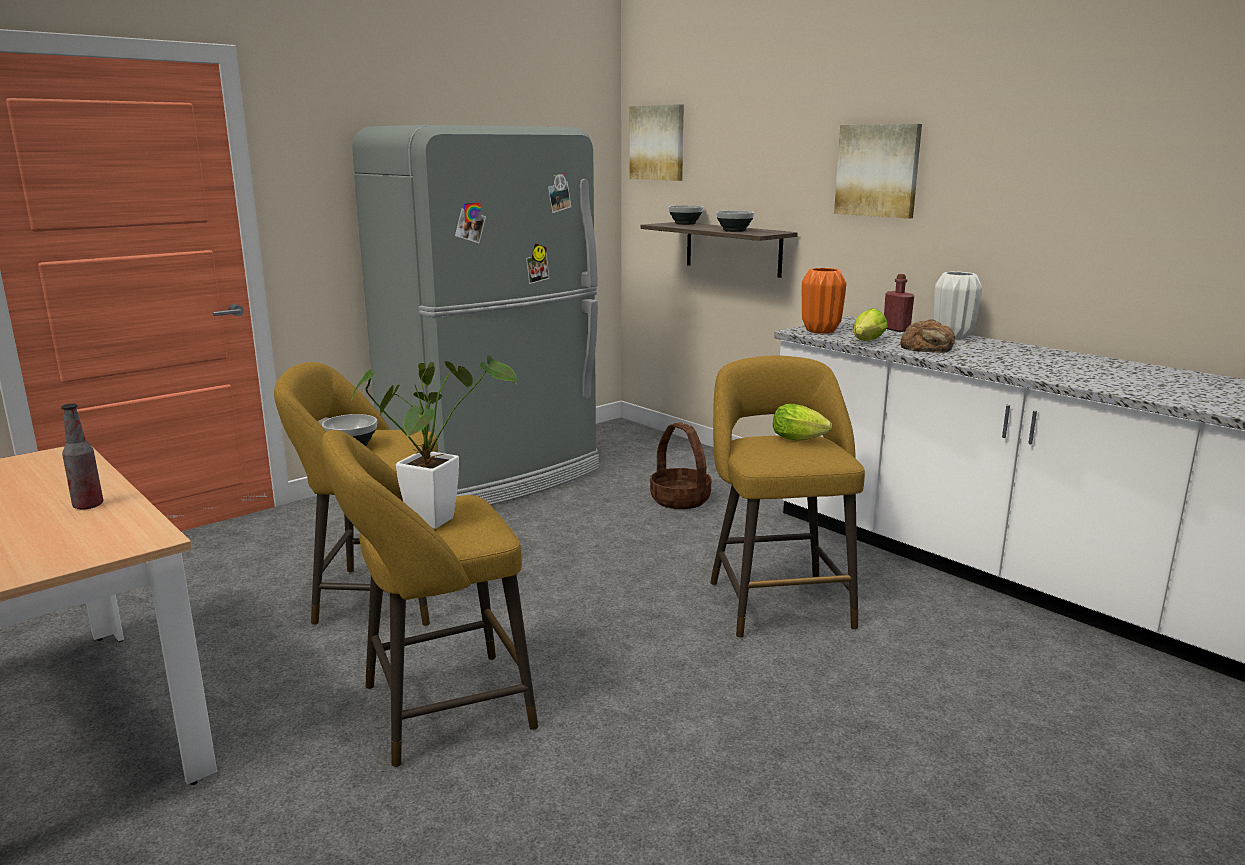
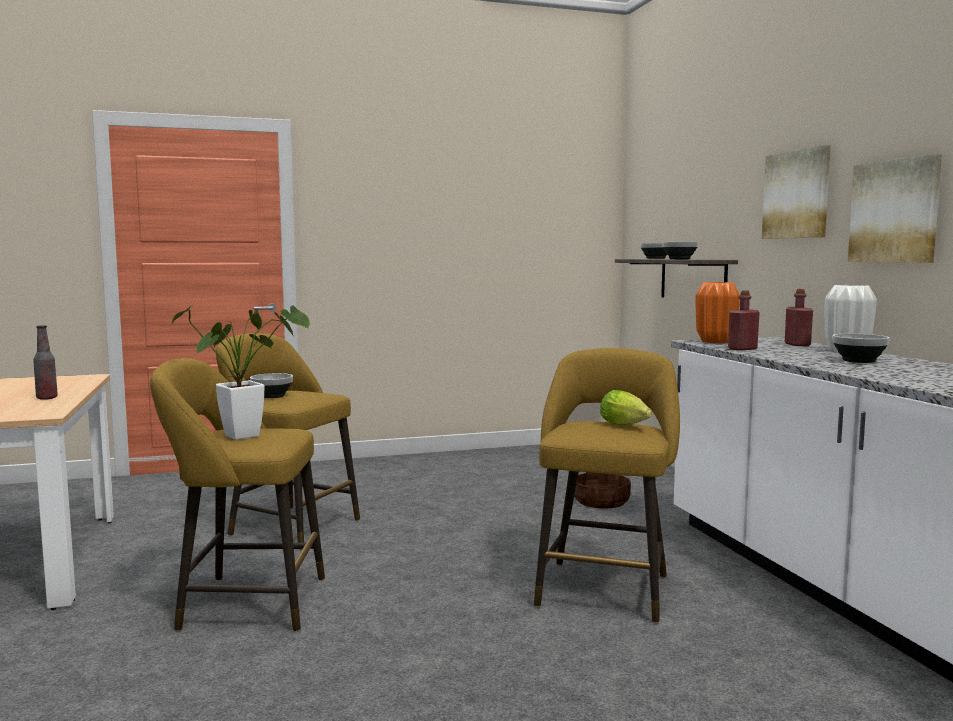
camera: 25 degrees right, 10 degrees down
grey fridge [352,125,599,505] -> none
picture [629,104,684,181] -> picture moved to [848,154,942,263]
lettuce [853,308,888,341] -> red bottle [728,290,760,351]
bread [900,319,955,353] -> none
none -> bowl [832,334,890,363]

